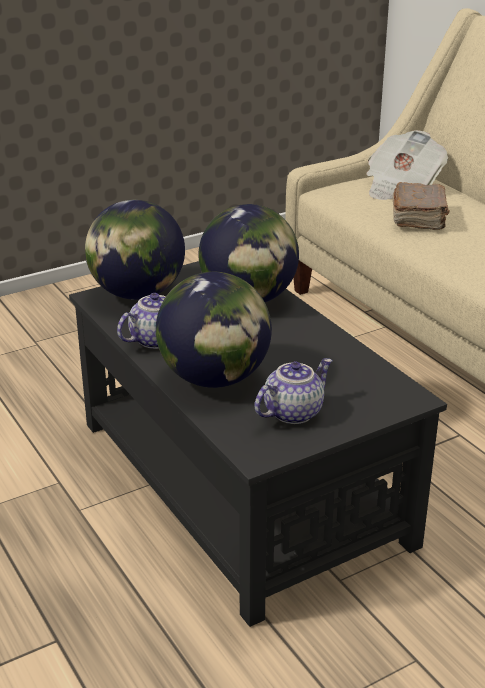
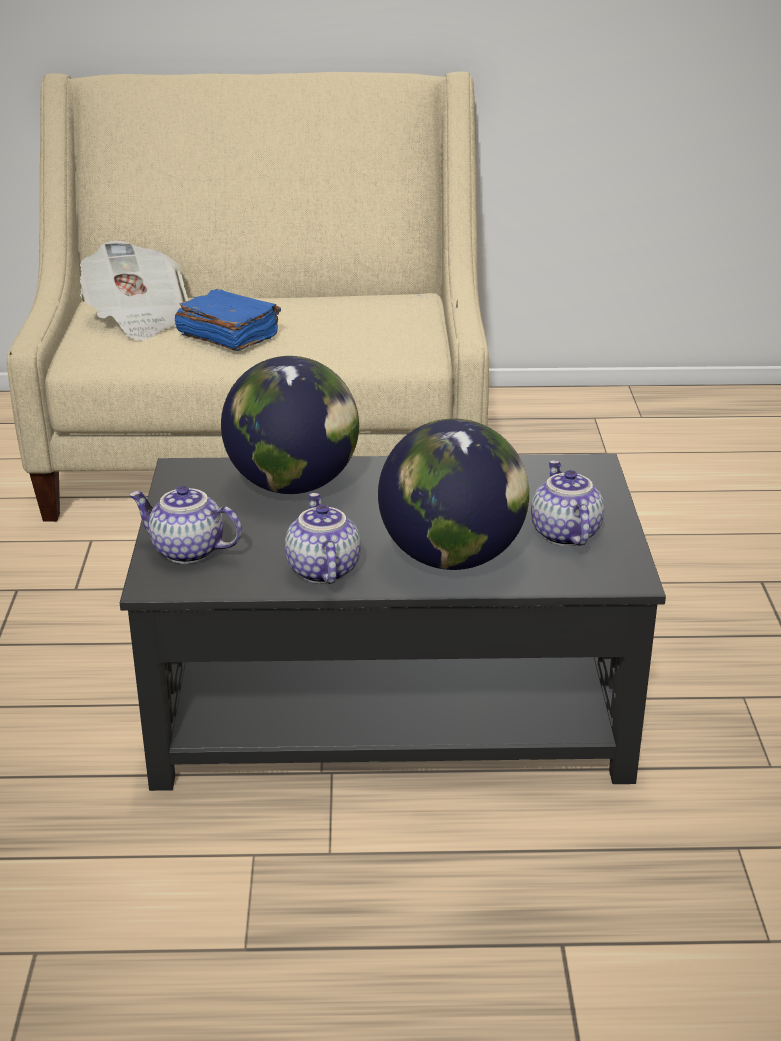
camera: 60 degrees left, 0 degrees up
globe [85,200,185,300] -> teapot [129,486,242,564]
brown book [392,182,449,230] -> blue book [175,289,281,351]

